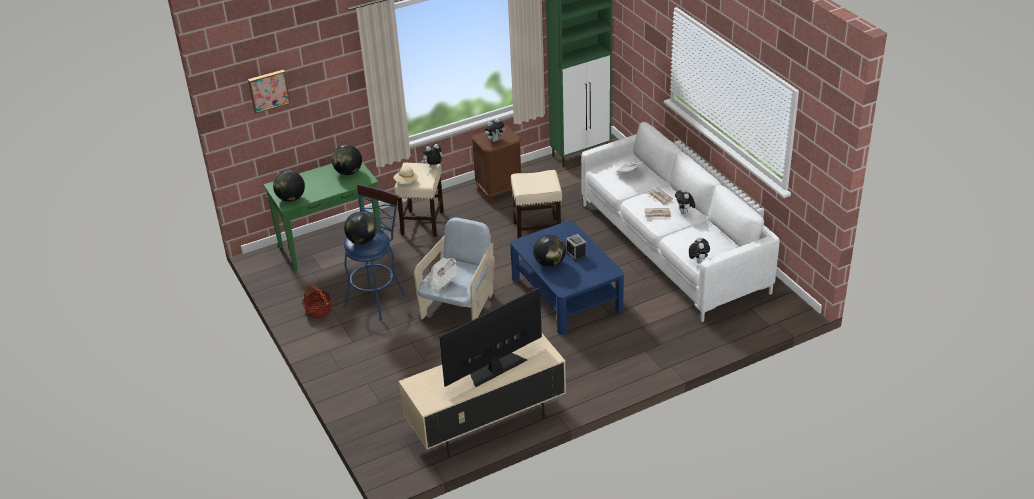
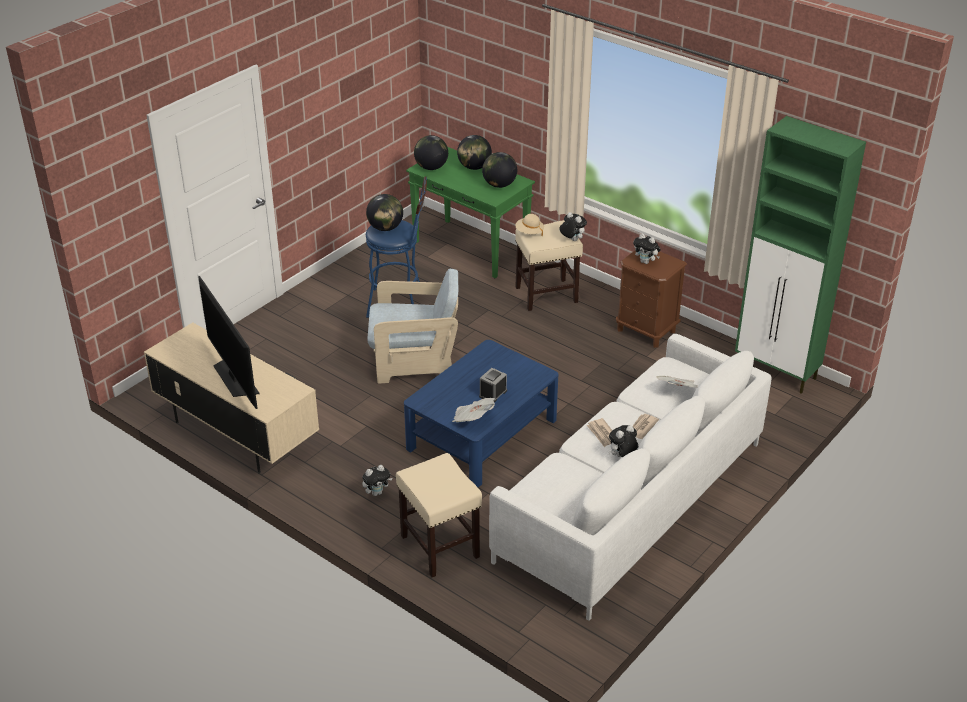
camera: 65 degrees right, 0 degrees up
picture [248,70,290,114] -> none
basket [302,285,332,318] -> none
newspaper [424,258,458,291] -> newspaper moved to [452,398,495,422]
television [439,288,542,387] -> television turned 150 degrees counterclockwise [198,276,260,409]
beige stool [511,170,562,238] -> beige stool moved to [396,453,482,577]
globe [533,235,566,267] -> globe moved to [457,135,492,170]
plush toy [689,237,710,263] -> plush toy moved to [362,465,392,496]

